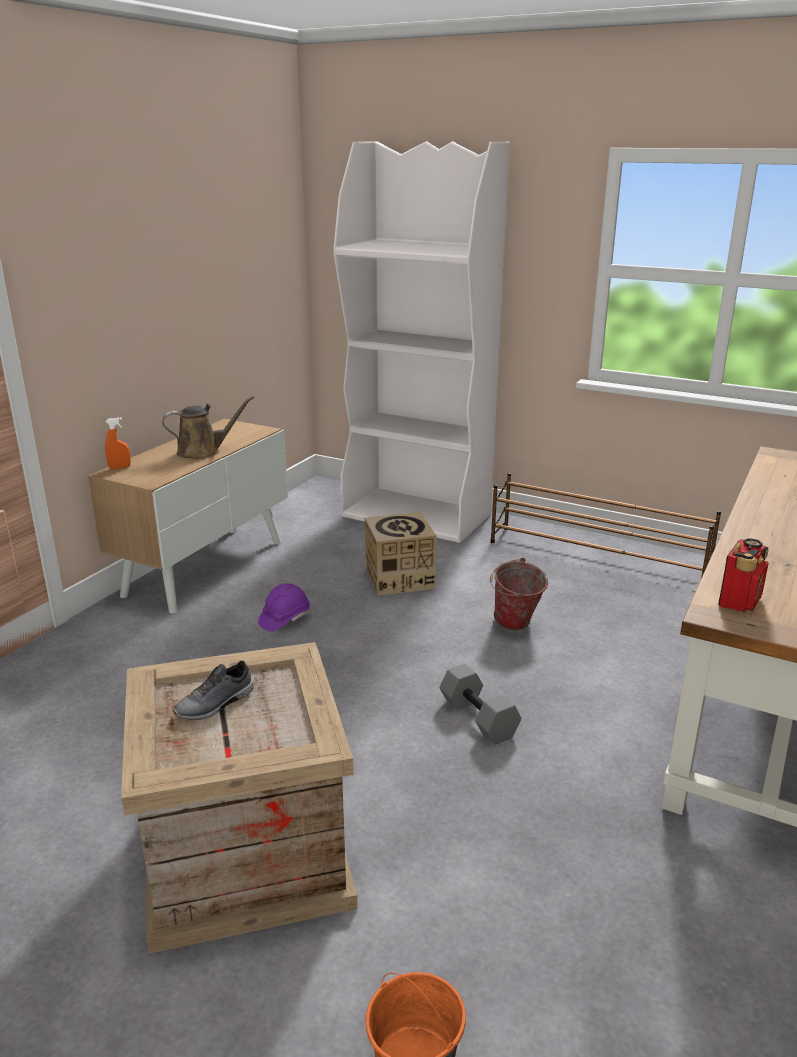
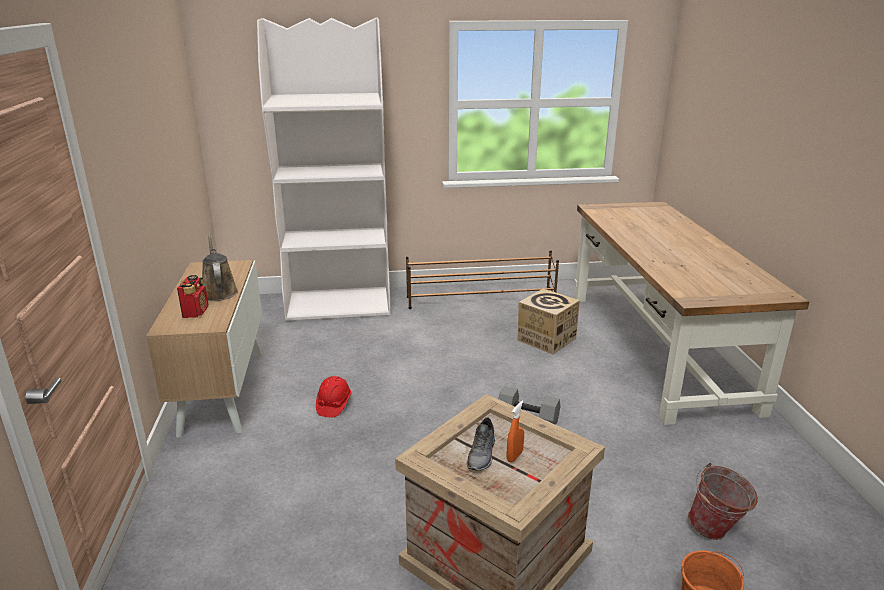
camera: 35 degrees left, 0 degrees up
orange spray bottle [105,417,131,469] -> orange spray bottle moved to [506,401,524,462]
brown watering can [162,396,254,459] -> brown watering can turned 60 degrees counterclockwise [202,234,238,301]
purple hard hat [258,583,310,631] -> red hard hat [316,376,351,417]
cardboard box [365,512,436,596] -> cardboard box moved to [518,289,580,355]
bucket [490,558,548,630] -> bucket moved to [688,463,758,540]
radio [718,538,769,612] -> radio moved to [177,275,208,318]

